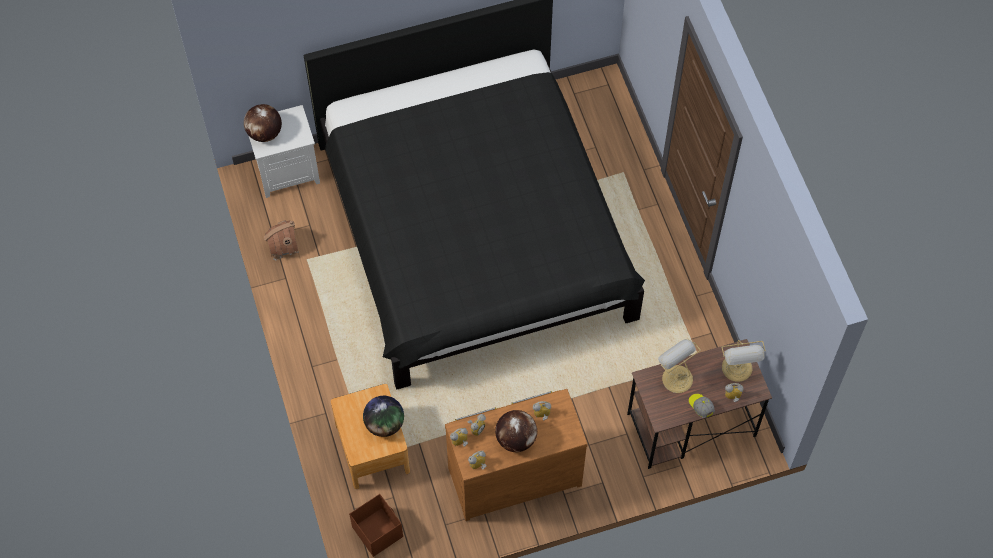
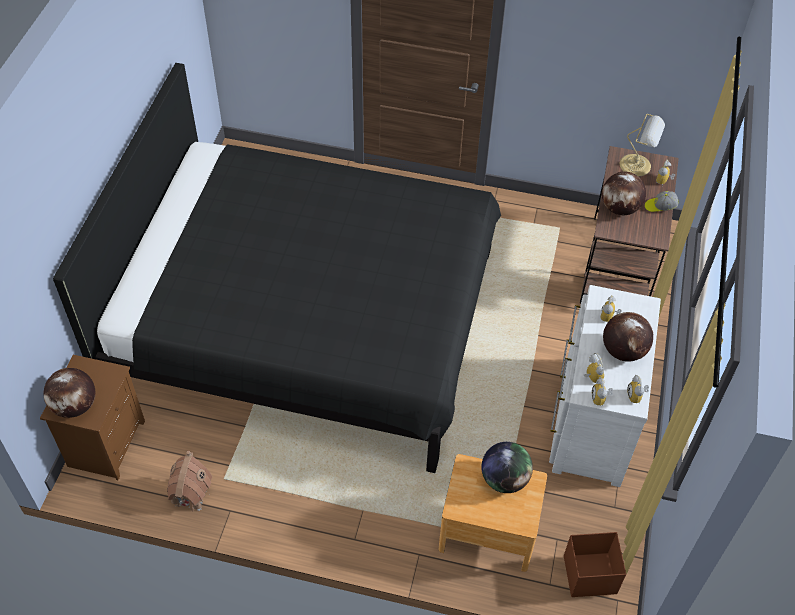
camera: 60 degrees left, 10 degrees down
white nightstand [249,105,320,198] -> brown nightstand [40,355,145,480]
brown dresser [445,389,588,521] -> white dresser [549,285,661,487]
table lamp [658,339,701,393] -> globe [602,172,646,215]

